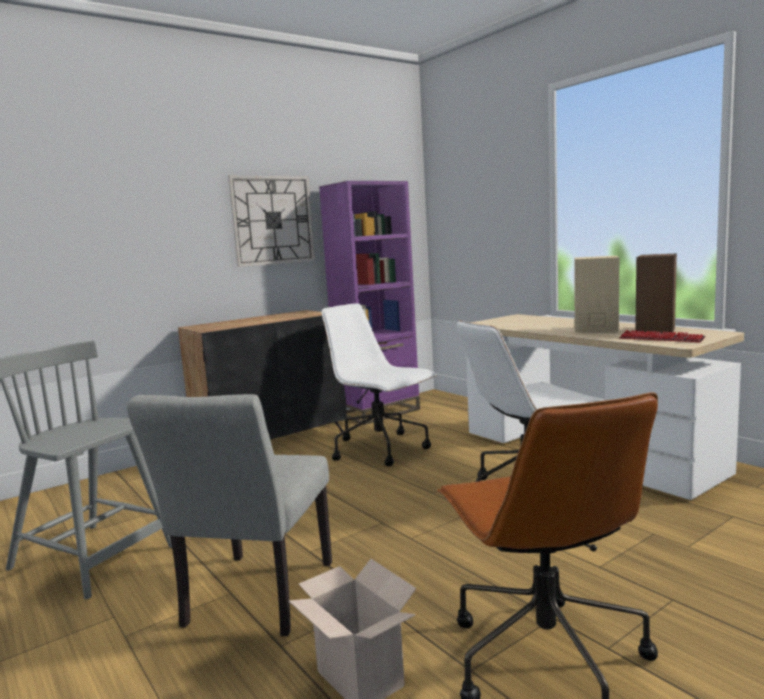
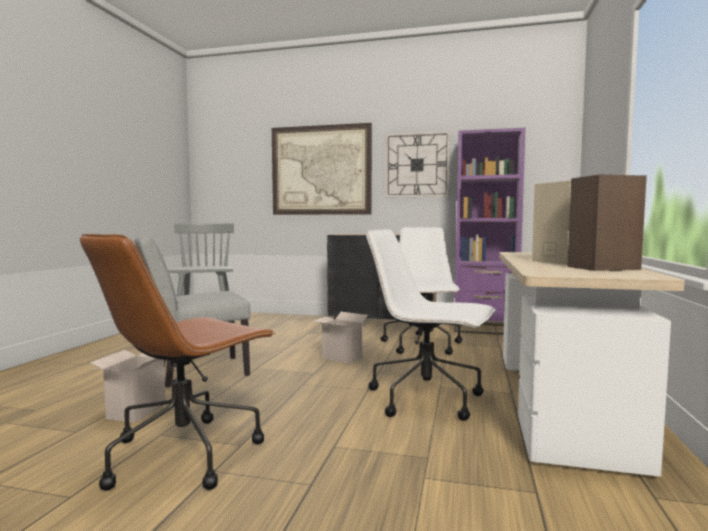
camera: 50 degrees right, 5 degrees down
keyboard [619,330,705,342] -> none
none -> picture [272,123,372,215]
none -> cardboard box [313,312,372,364]

